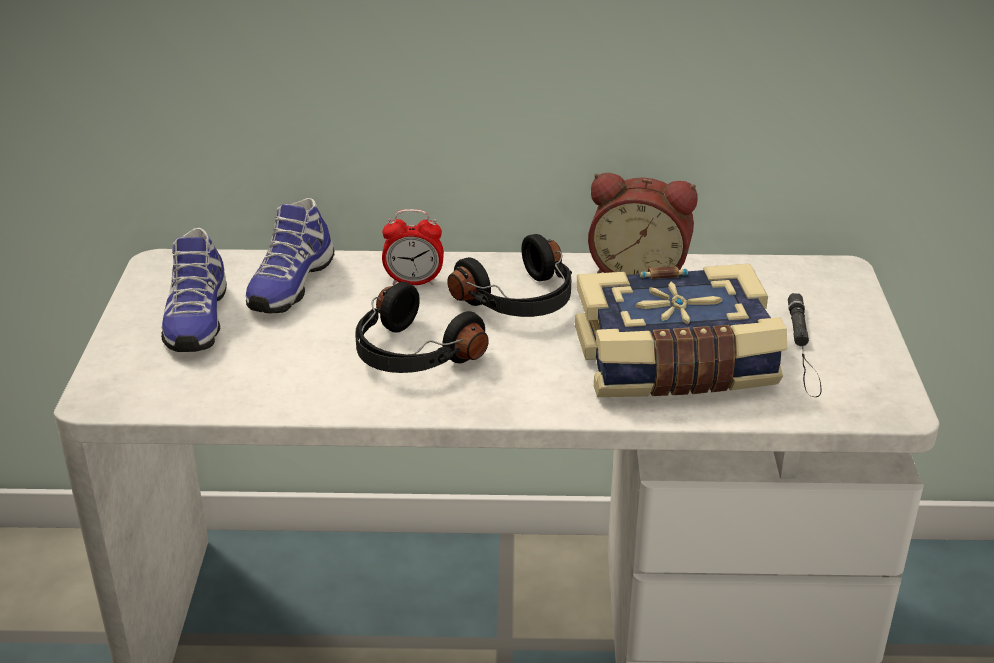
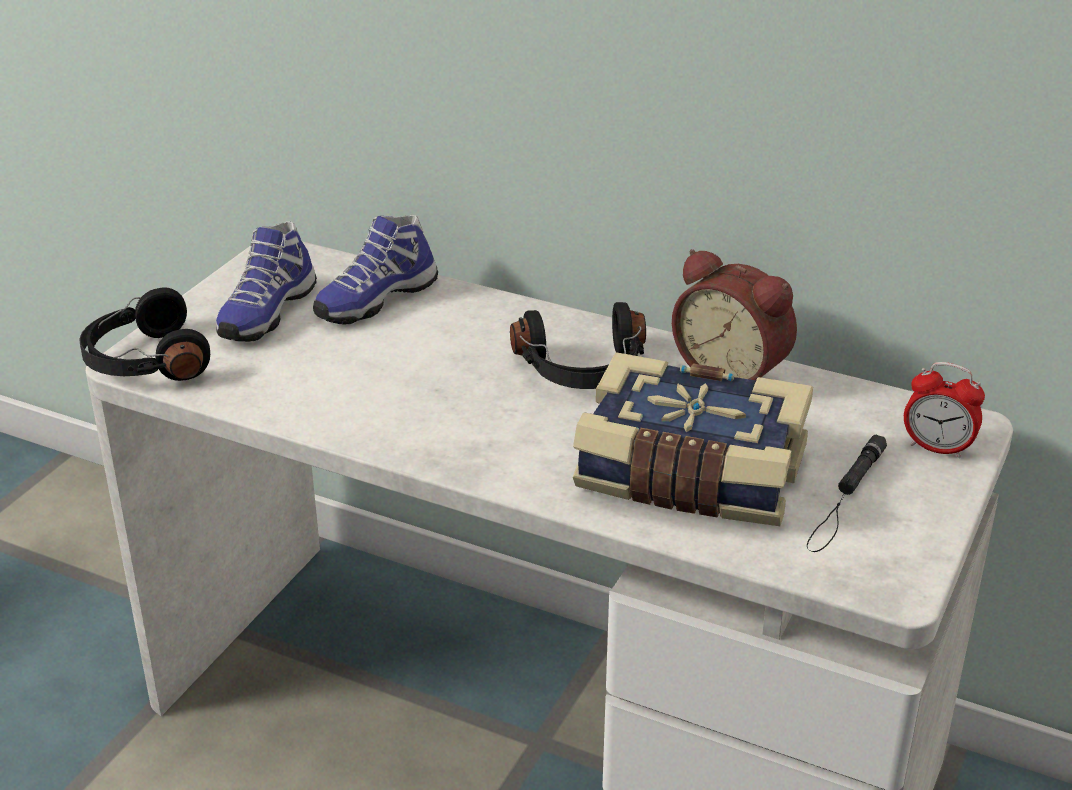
camera: 25 degrees right, 0 degrees up
black headphones [355,282,489,373] -> black headphones moved to [79,287,210,381]
alarm clock [382,209,444,285] -> alarm clock moved to [904,362,985,458]

